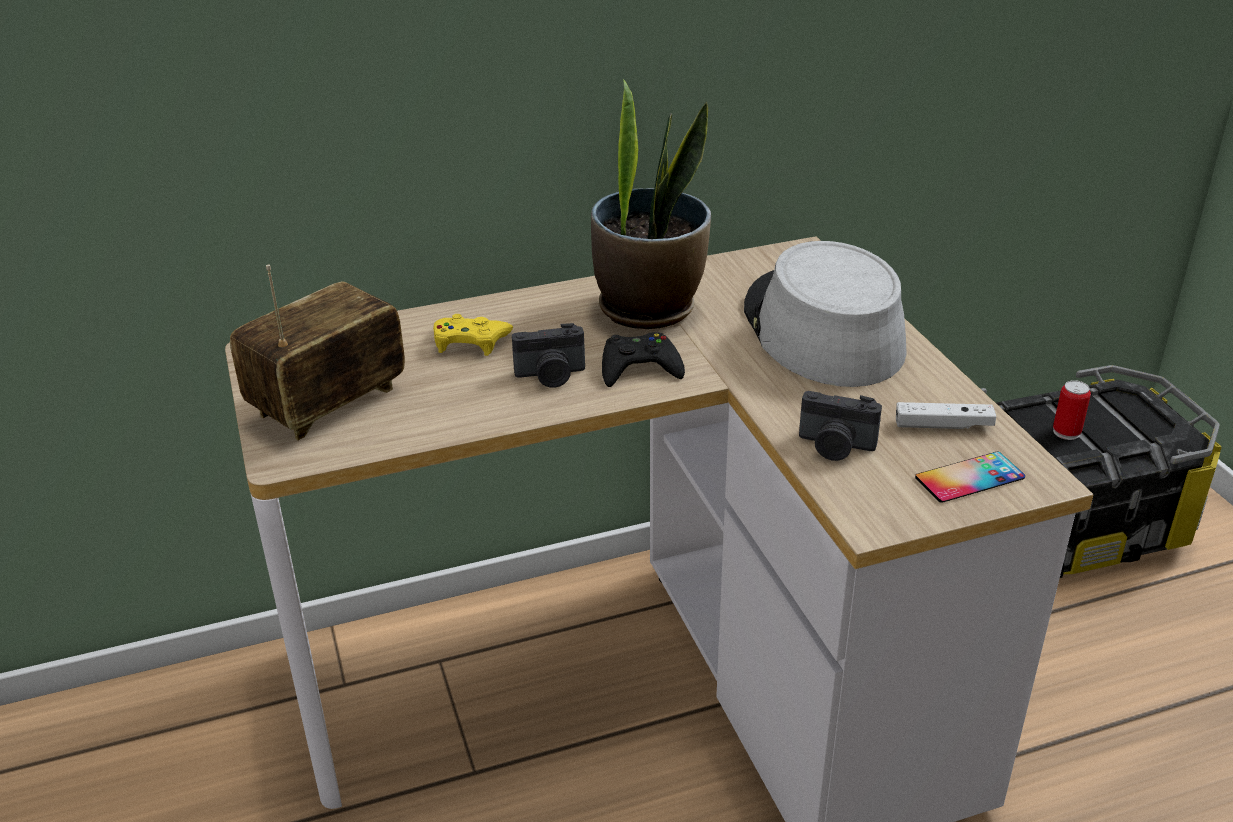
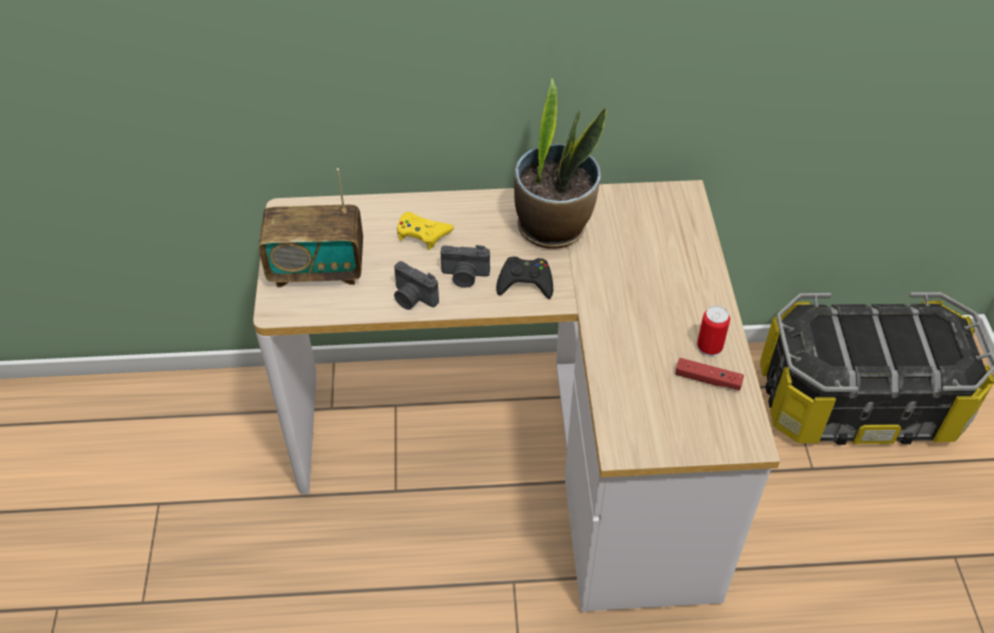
camera: 15 degrees right, 15 degrees up
radio [230,265,405,440] -> radio turned 150 degrees counterclockwise [259,168,363,287]
grey hat [744,241,907,387] -> none
camera [799,391,882,461] -> camera moved to [394,261,439,310]
white game controller [896,402,996,429] -> red game controller [676,358,744,390]
phone [915,452,1025,503] -> none
can [1053,380,1091,440] -> can moved to [697,306,730,357]

